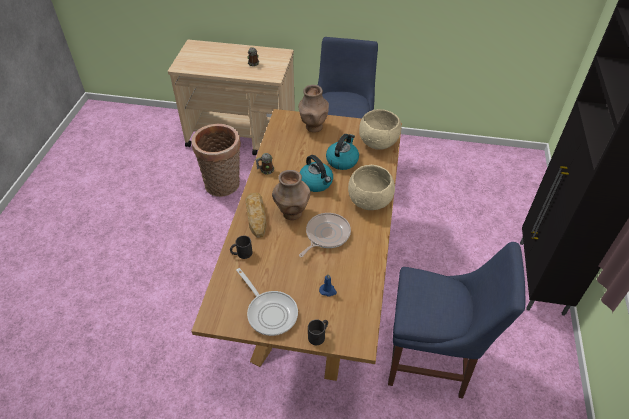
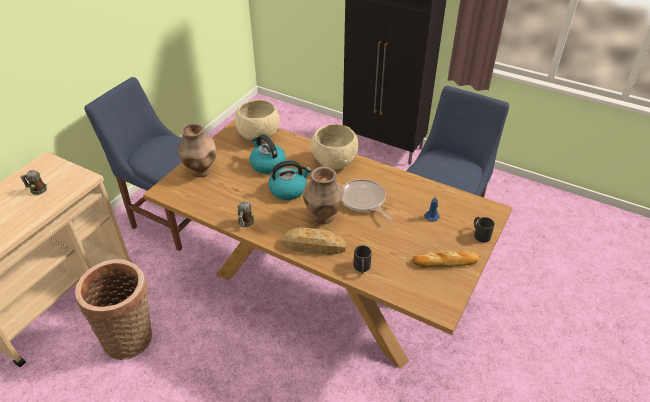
camera: 70 degrees left, 5 degrees down
frying pan [236,268,298,336] -> bread [413,250,479,268]

